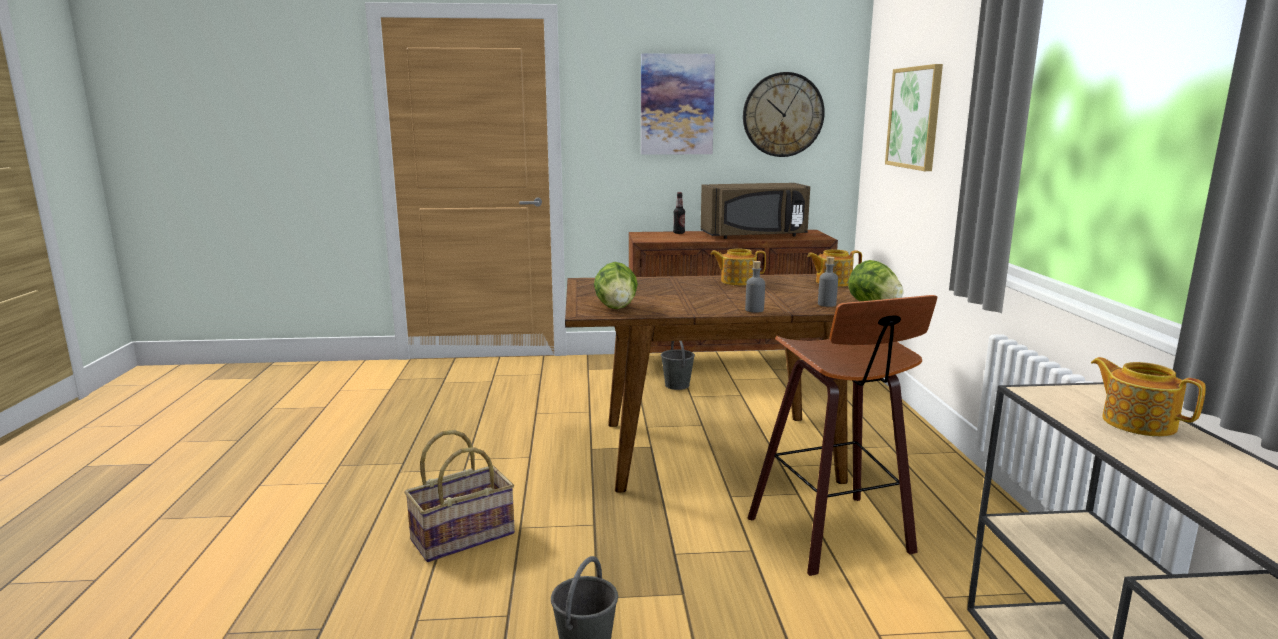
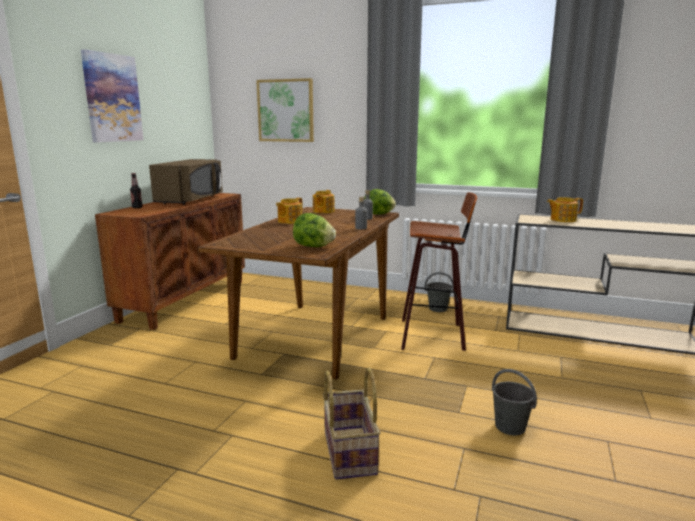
camera: 65 degrees left, 0 degrees up
grey bucket [661,341,695,390] -> grey bucket moved to [424,272,454,312]
wall clock [743,72,825,157] -> none

